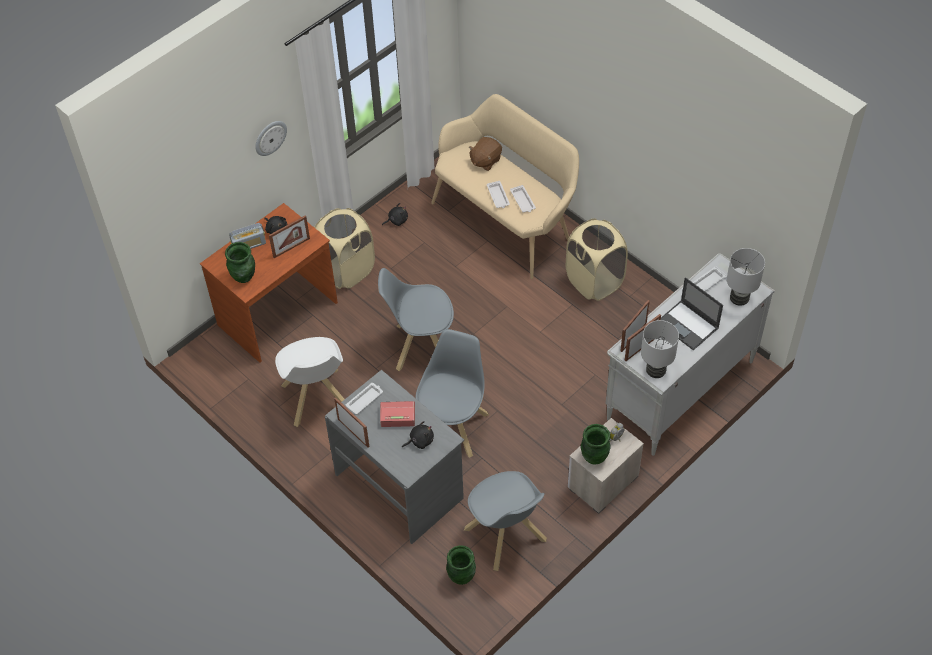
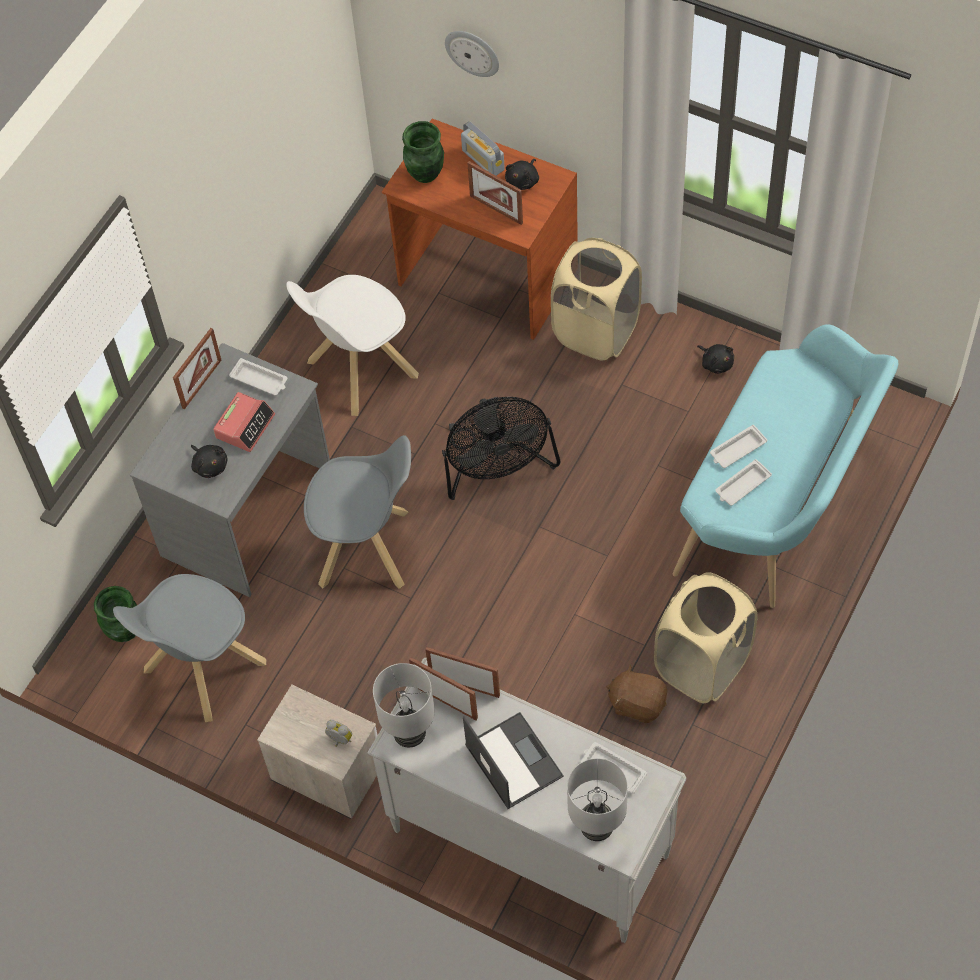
camera: 75 degrees right, 5 degrees up
wall clock [255,121,287,156] -> wall clock moved to [445,31,499,77]
grey chair [378,268,454,371] -> black fan [442,396,560,500]
alarm clock [380,401,415,427] -> alarm clock turned 45 degrees clockwise [213,392,275,452]
beige bench [431,94,579,279] -> turquoise bench [673,324,898,608]
brown plush toy [469,137,502,171] -> brown plush toy moved to [606,664,667,723]
green vase [581,424,611,465] -> none
laptop [661,277,723,350] -> laptop turned 120 degrees clockwise [463,712,564,809]

